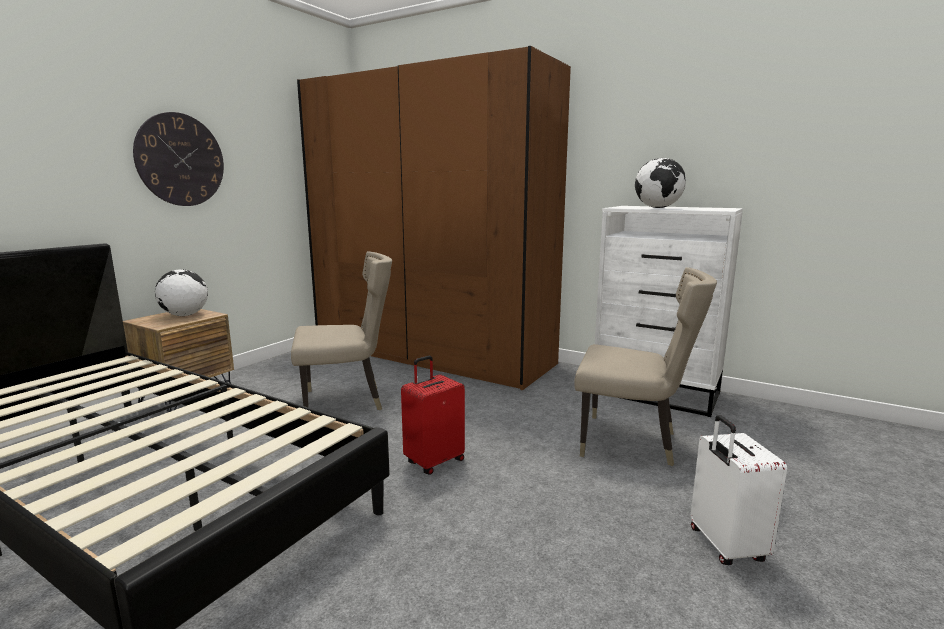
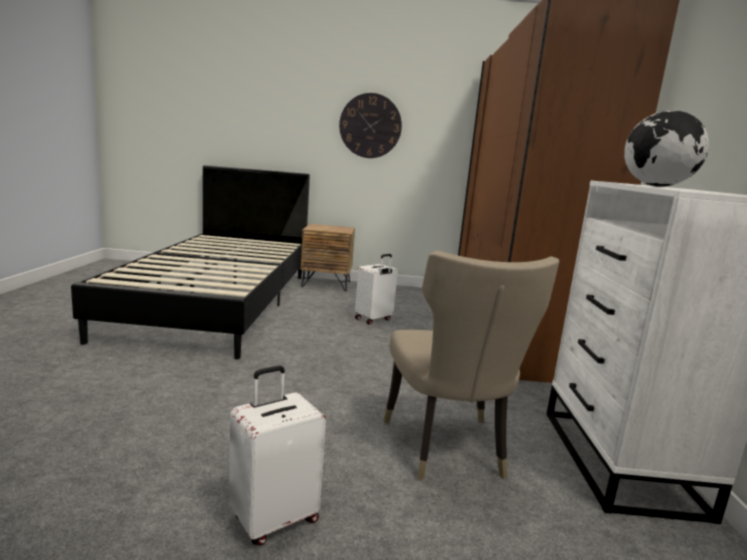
camera: 60 degrees right, 0 degrees up
globe [155,269,208,316] -> none
beige chair [291,251,392,410] -> white suitcase [355,254,398,325]
red suitcase [401,356,465,475] -> none

